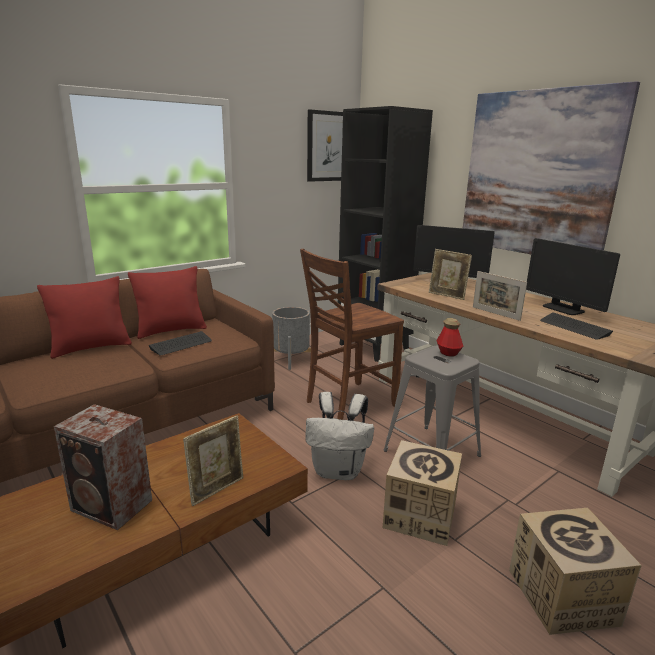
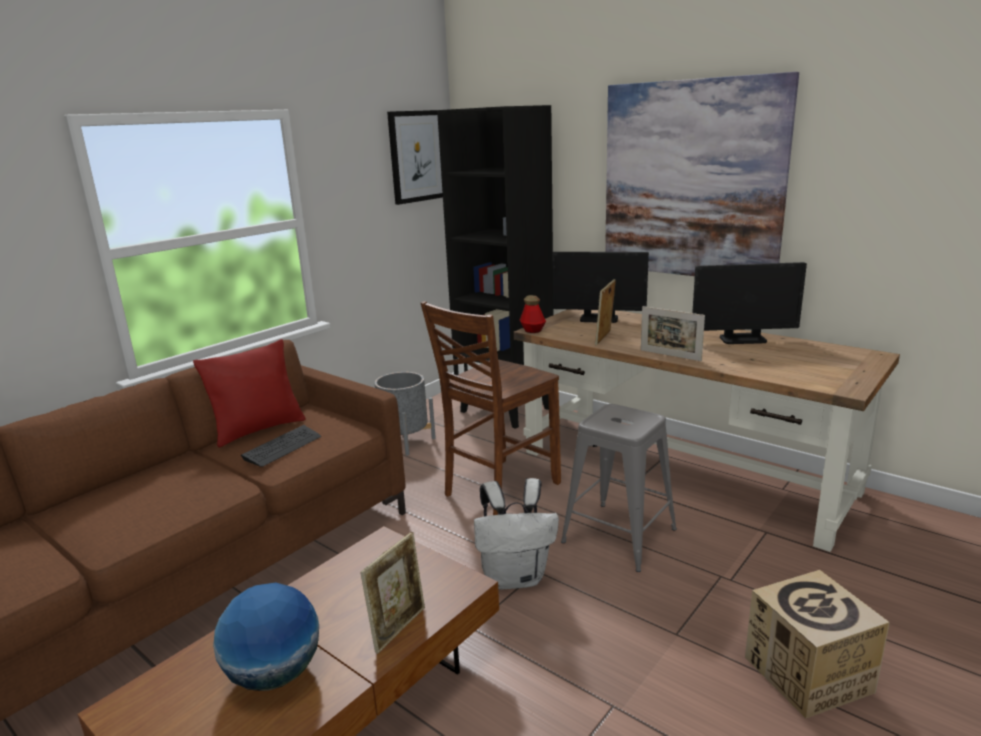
camera: 10 degrees left, 0 degrees up
red pillow [37,276,132,359] -> none
speaker [54,404,152,530] -> globe [213,583,319,691]
cardboard box [383,440,462,546] -> none
picture frame [429,249,472,300] -> picture frame turned 90 degrees clockwise [595,279,616,345]
bottle [436,318,464,357] -> bottle moved to [520,295,546,333]
monitor [526,238,620,315] -> monitor turned 45 degrees counterclockwise [692,262,807,344]
keyboard [540,312,613,340] -> none

